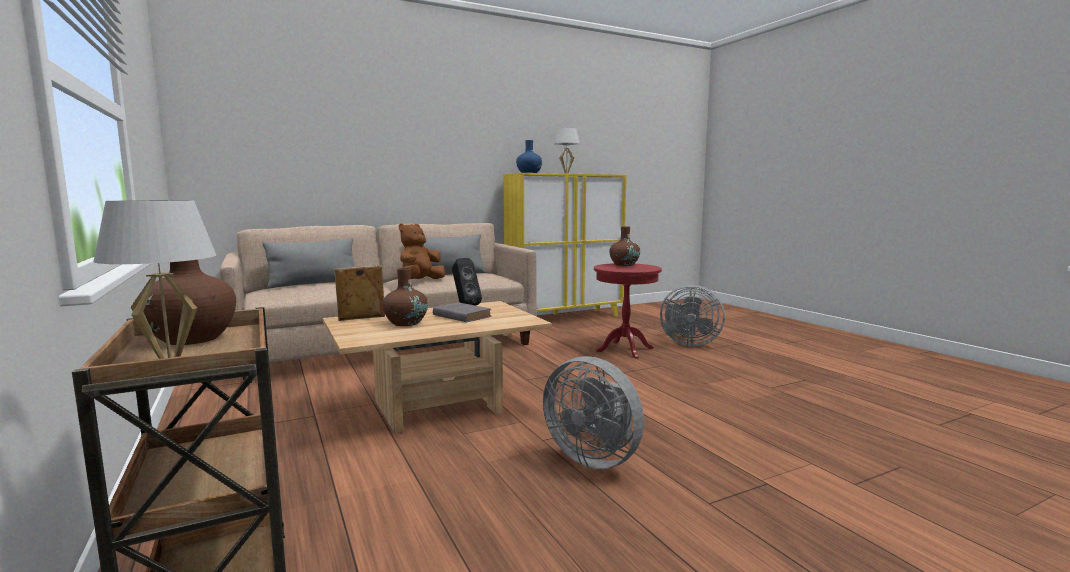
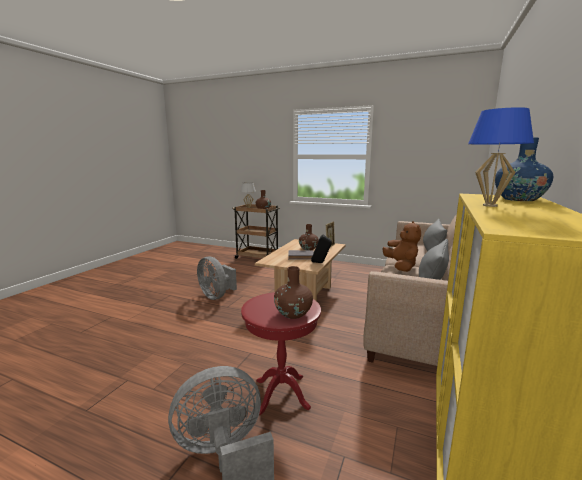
camera: 140 degrees right, 5 degrees up
grey fan [543,356,644,469] -> grey fan turned 135 degrees counterclockwise [197,256,237,300]
white table lamp [554,128,580,174] -> blue table lamp [468,107,534,207]

